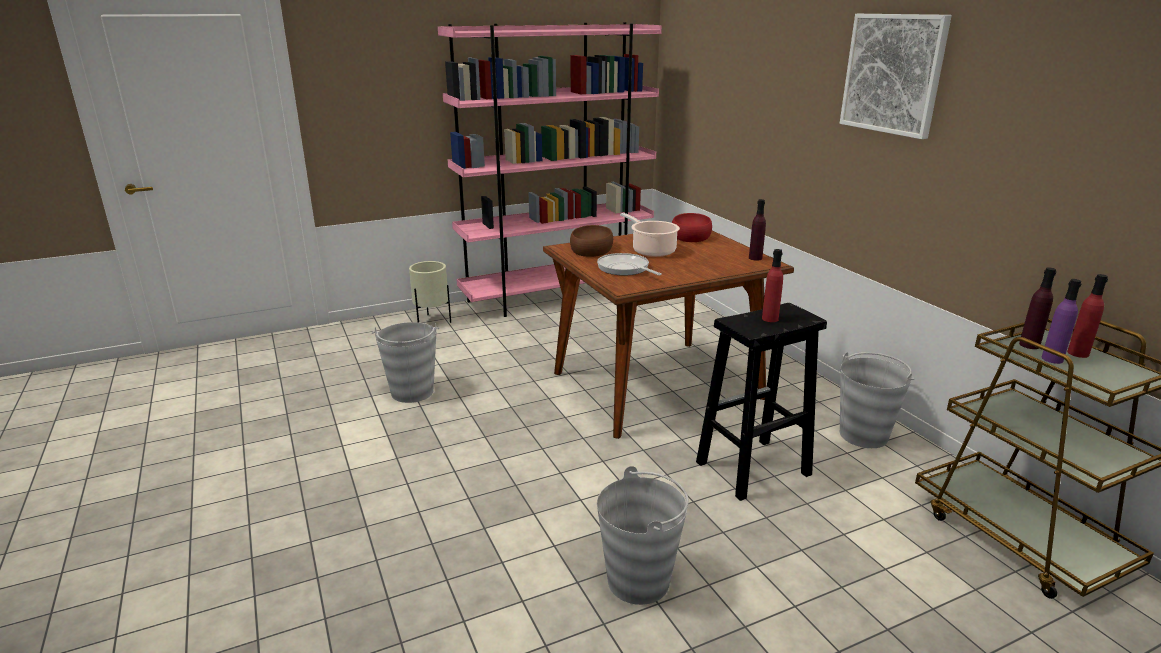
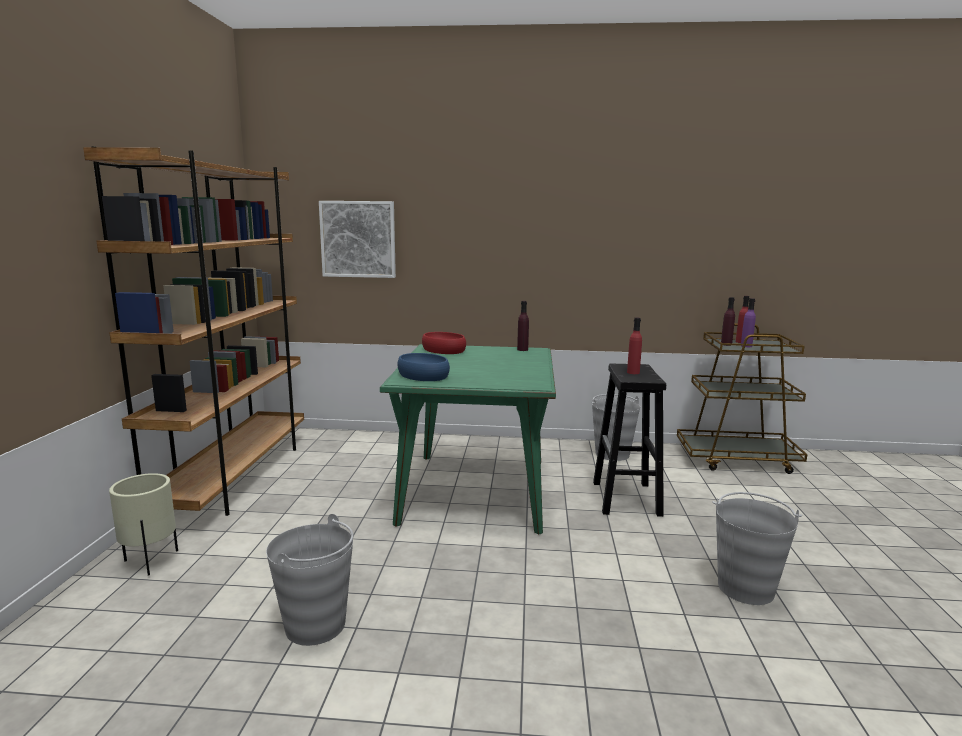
camera: 60 degrees left, 10 degrees down
pink bookcase [438,22,662,317] -> brown bookcase [83,146,304,516]
brown dining table [543,231,794,439] -> green dining table [380,344,556,534]
brown bowl [570,225,613,257] -> blue bowl [398,353,450,381]
frying pan [597,253,662,276] -> none
cooking pot [620,213,680,257] -> none
picture [840,14,952,139] -> picture moved to [319,201,396,278]

